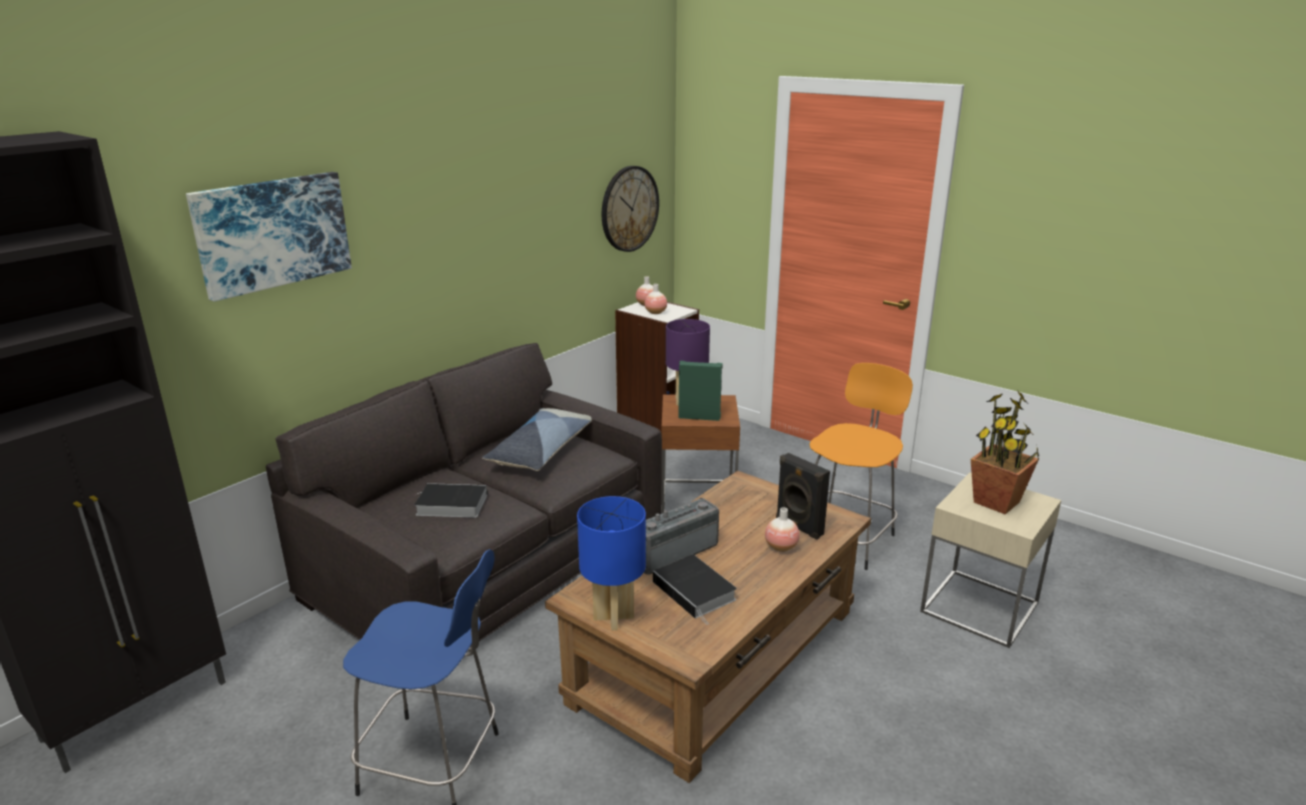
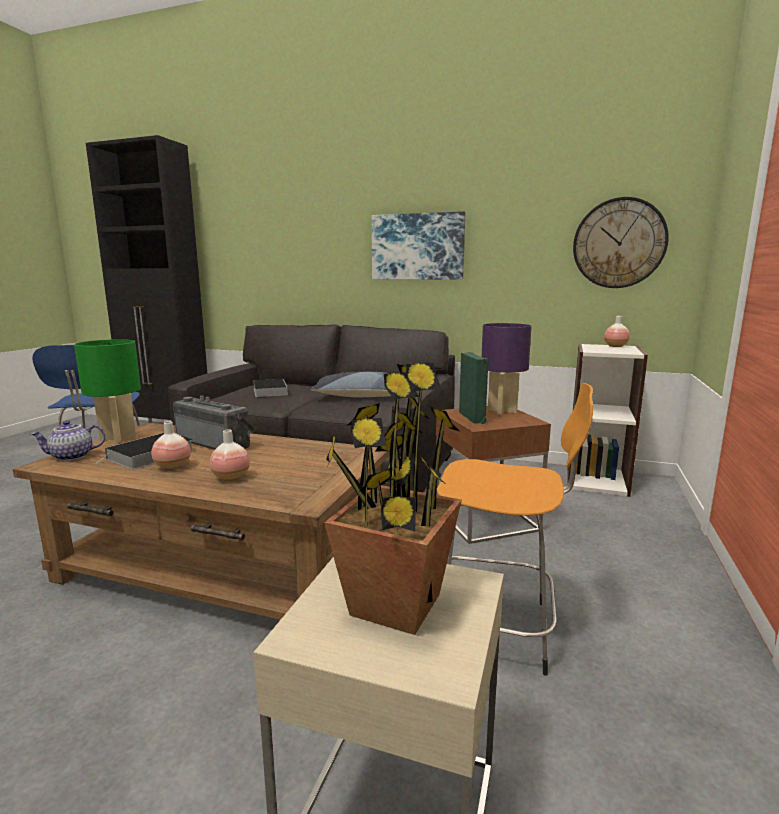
camera: 70 degrees right, 10 degrees down
picture [186,172,352,301] -> picture moved to [372,211,465,279]
blue table lamp [577,496,646,631] -> green table lamp [74,339,141,443]
vase [644,284,667,314] -> vase moved to [151,421,191,470]
black speaker [776,453,830,540] -> none
none -> teapot [31,420,105,461]

